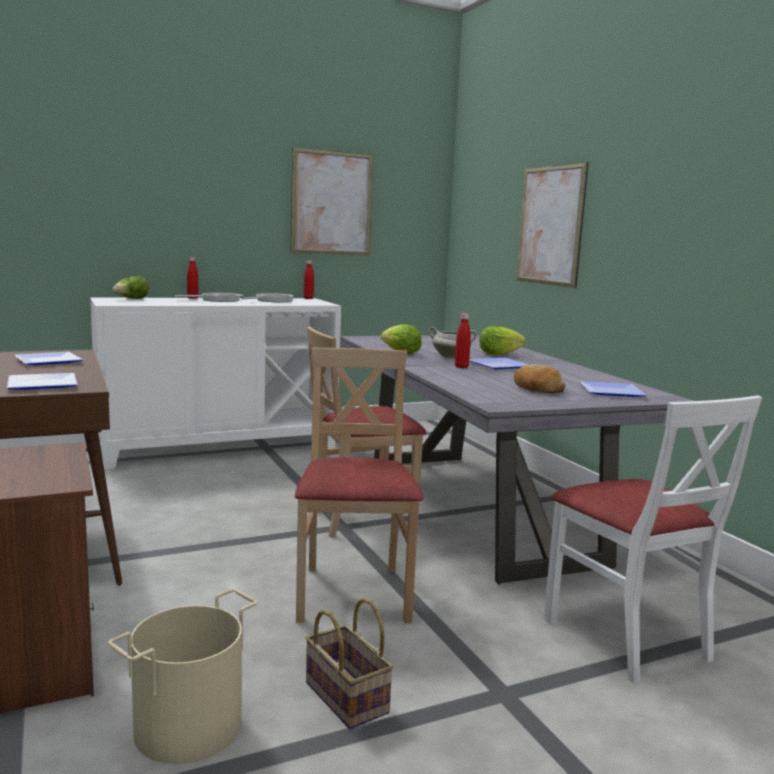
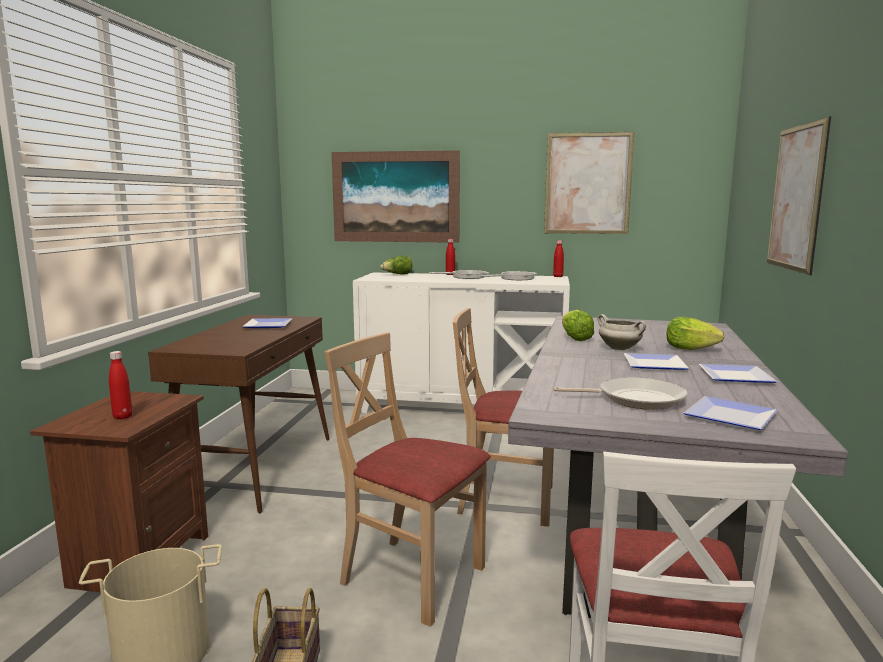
camera: 35 degrees right, 0 degrees up
plate [7,373,78,390] -> plate moved to [699,364,777,383]
beige chair [295,348,423,624] -> beige chair turned 90 degrees counterclockwise [324,333,491,627]
red bottle [455,313,471,368] -> red bottle moved to [109,351,132,419]
bread [514,364,565,394] -> frying pan [554,377,687,410]
none -> picture [331,150,460,243]

